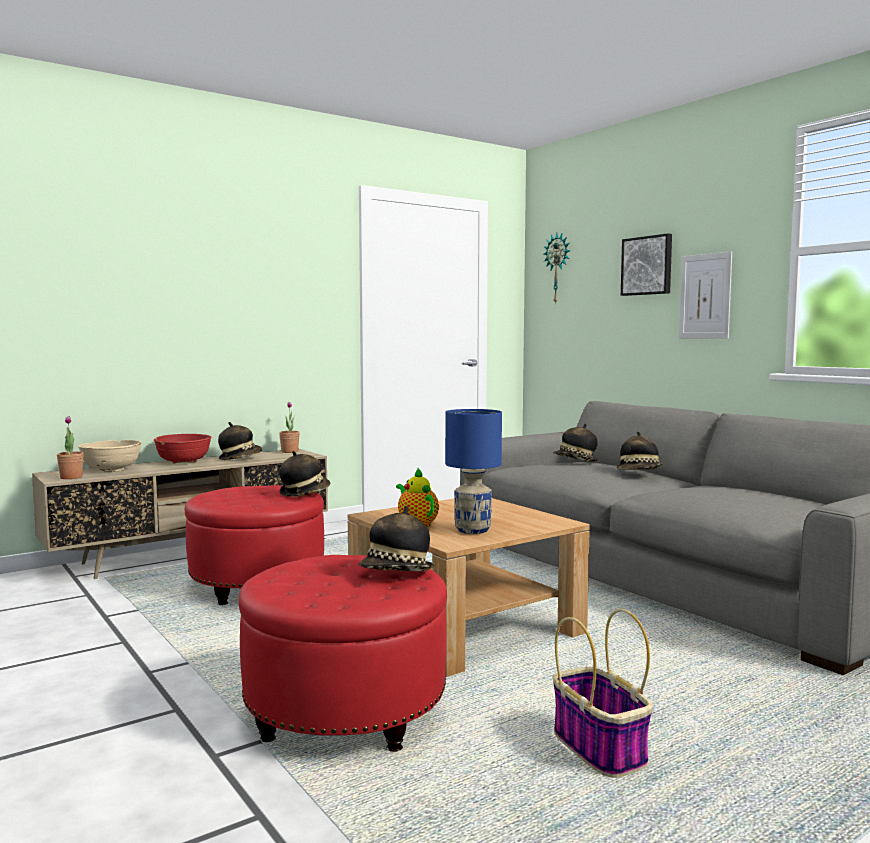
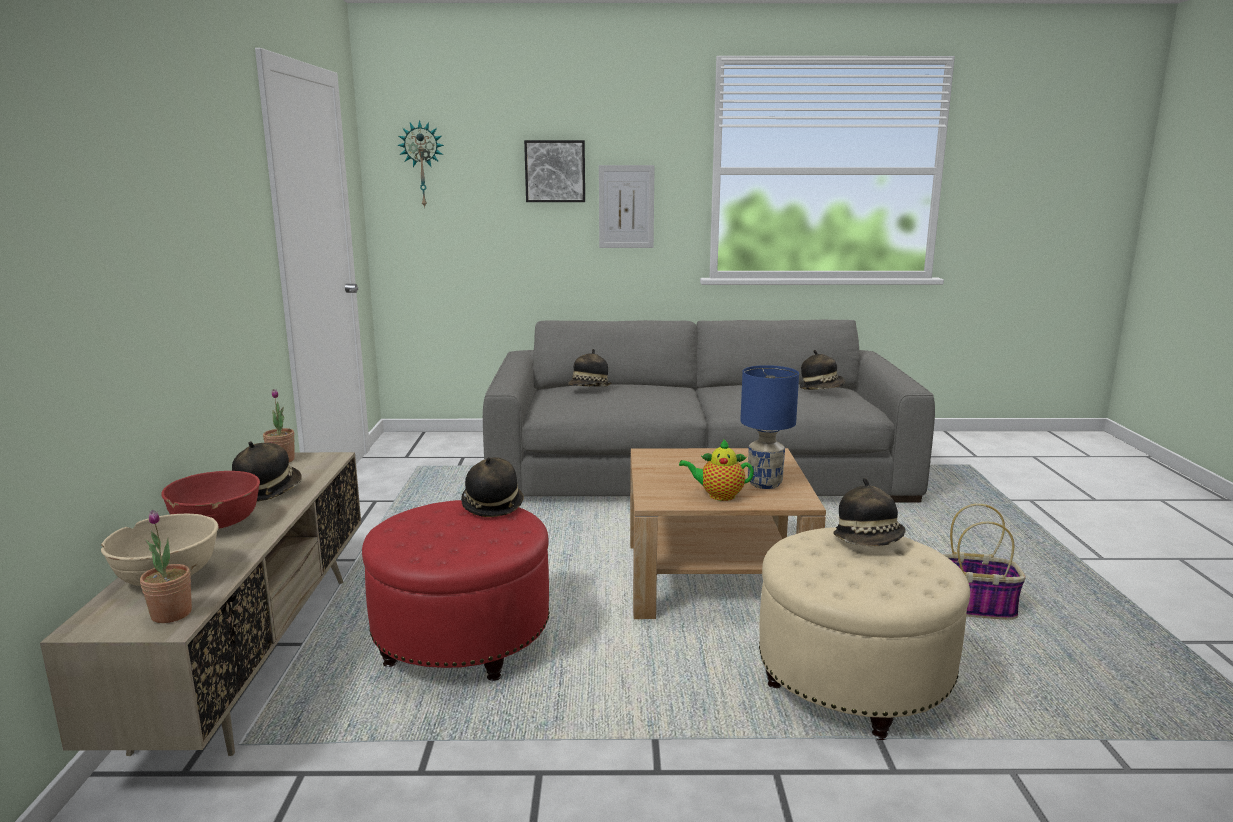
camera: 55 degrees left, 10 degrees up
red ottoman [239,555,447,752] -> beige ottoman [759,527,970,740]
hat [617,431,663,470] -> hat moved to [800,350,845,390]

